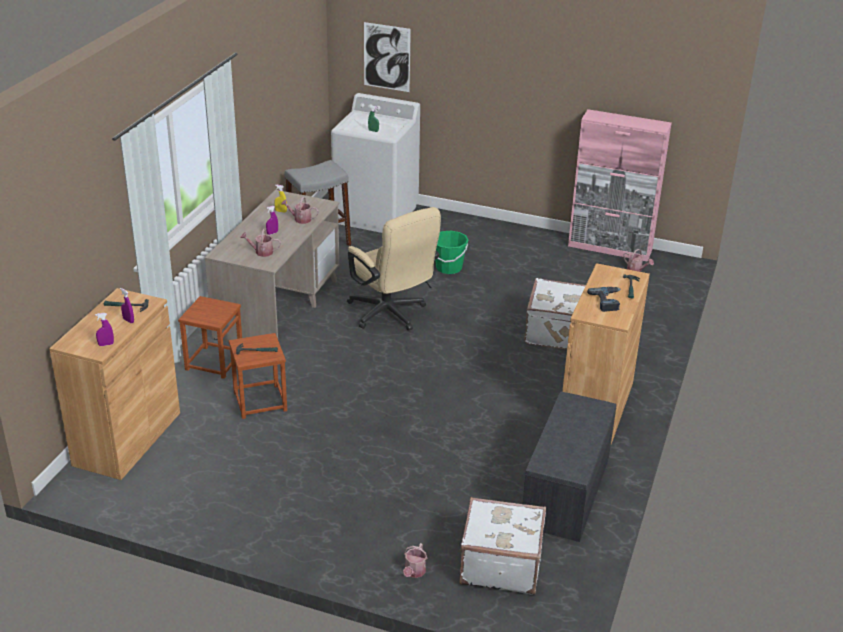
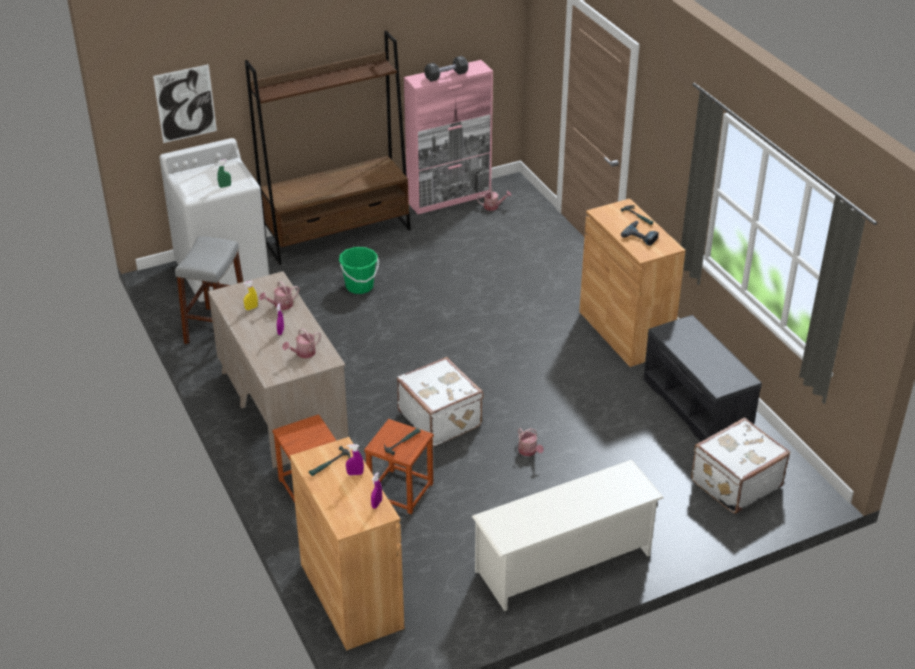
camera: 45 degrees left, 5 degrees up
beige office chair [347,207,441,331] -> none
watering can [403,543,427,578] -> watering can moved to [518,428,544,456]
white suitcase [524,278,586,349] -> white suitcase moved to [397,357,483,447]
none -> brown bookcase [245,31,411,265]
none -> black dumbbell [424,56,468,82]
none -> white shoe rack [472,460,664,611]

